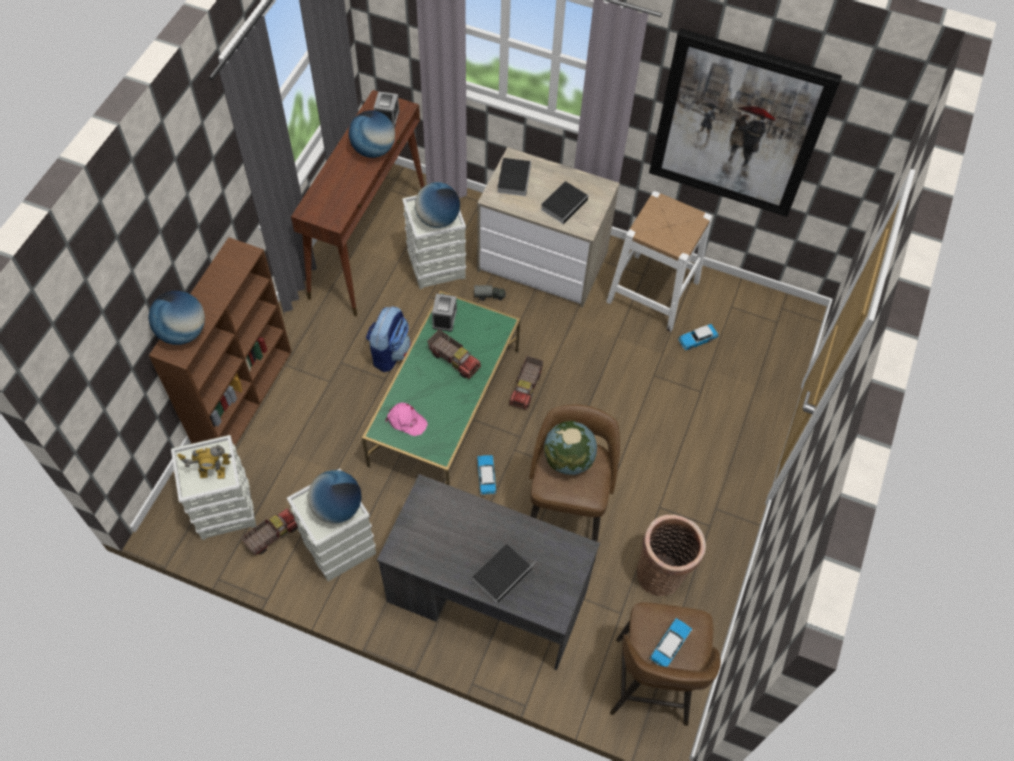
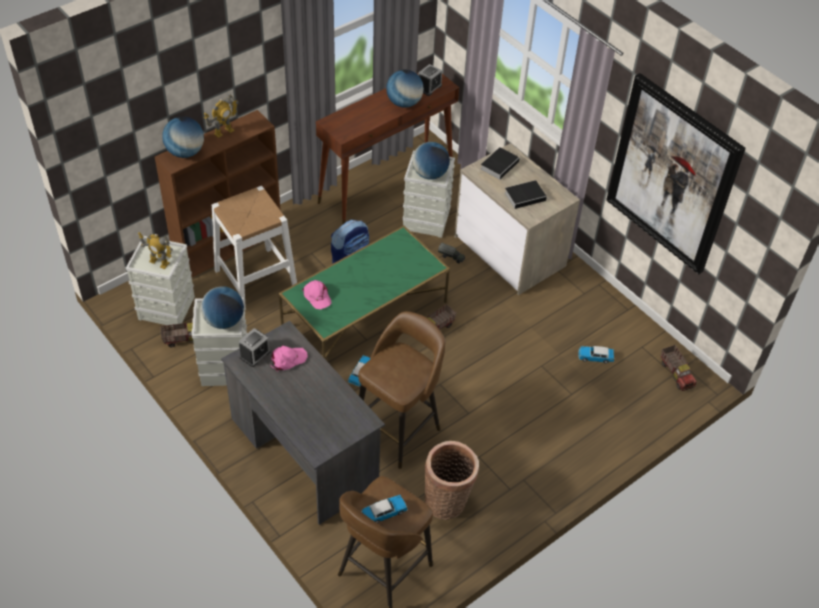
camera: 30 degrees right, 10 degrees down
toy truck [427,329,481,379] -> toy truck moved to [661,345,697,391]
alarm clock [432,294,457,332] -> alarm clock moved to [239,328,271,367]
book [473,544,536,603] -> none
globe [544,421,597,475] -> none
white stool [606,191,712,332] -> white stool moved to [211,186,297,311]
none -> toy robot [204,93,239,138]
none -> pink cap [271,346,308,372]

